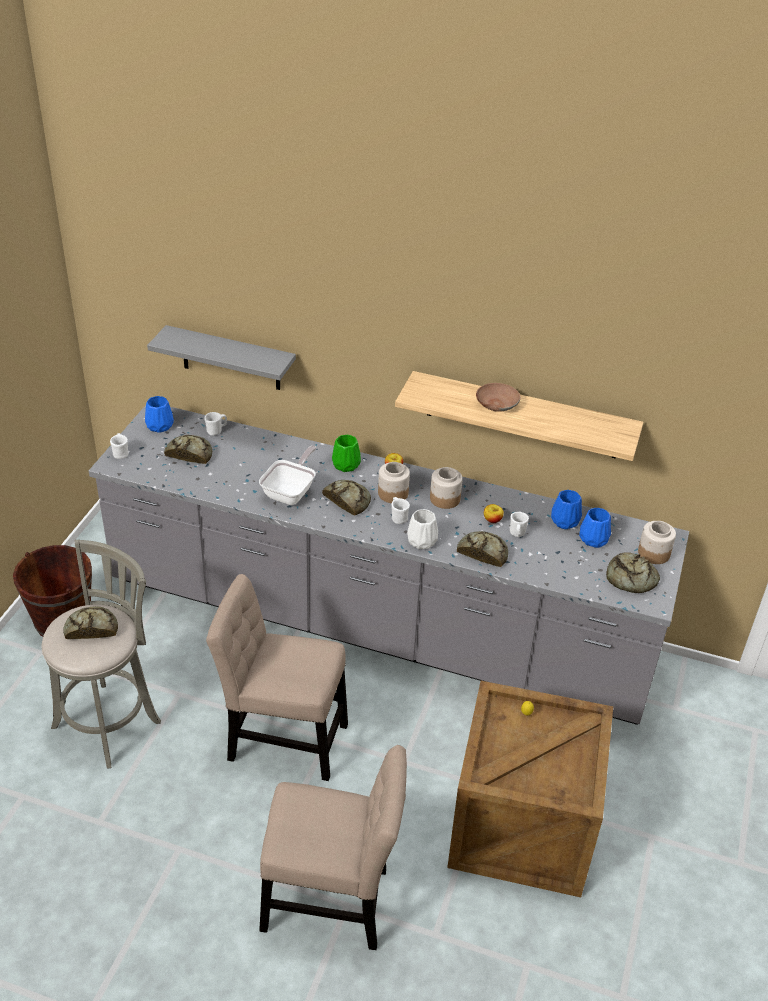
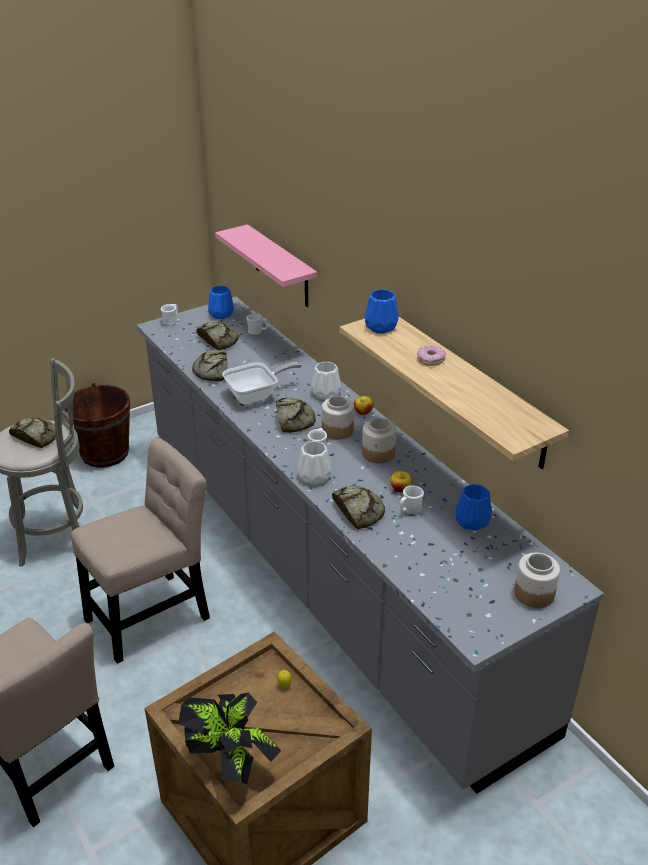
camera: 40 degrees right, 5 degrees down
grey shelf [147,325,296,390] -> pink shelf [215,224,317,307]
beige chair [206,574,348,781] -> beige chair turned 90 degrees clockwise [71,437,210,664]
green vase [332,435,361,472] -> white vase [311,362,341,400]
brown bowl [476,383,520,412] -> donut [417,345,446,366]
blue vase [579,508,611,548] -> blue vase moved to [365,289,399,334]
bread [606,552,660,593] -> bread moved to [192,349,227,381]
none -> potted plant [178,693,281,784]

